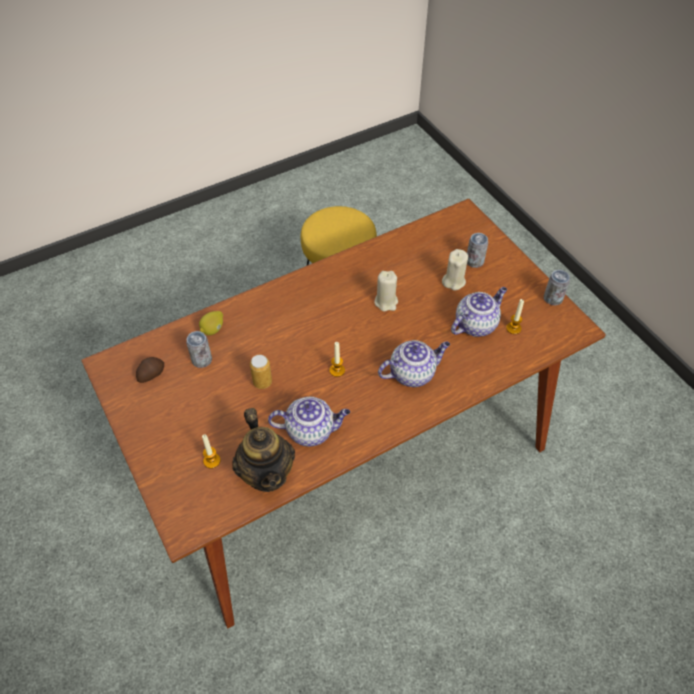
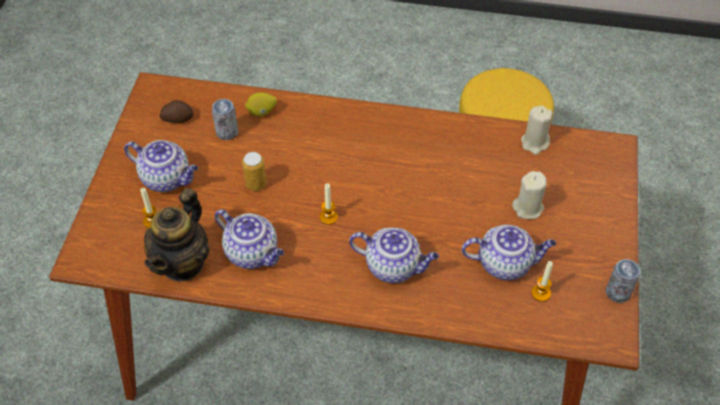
camera: 40 degrees right, 0 degrees up
beige candle [374,271,398,311] -> beige candle moved to [521,105,553,155]
can [467,233,488,268] -> none
none -> teapot [124,140,198,192]

